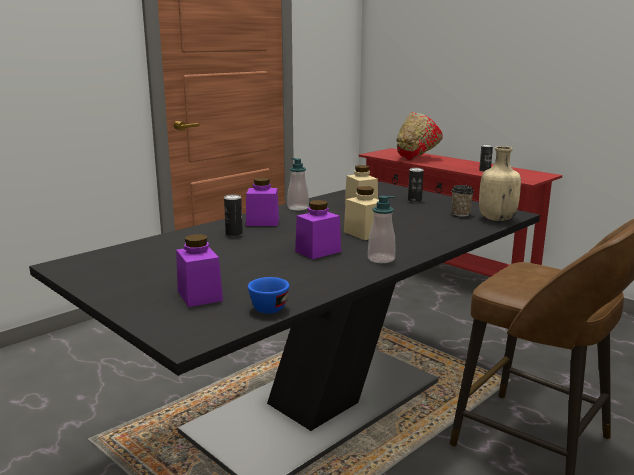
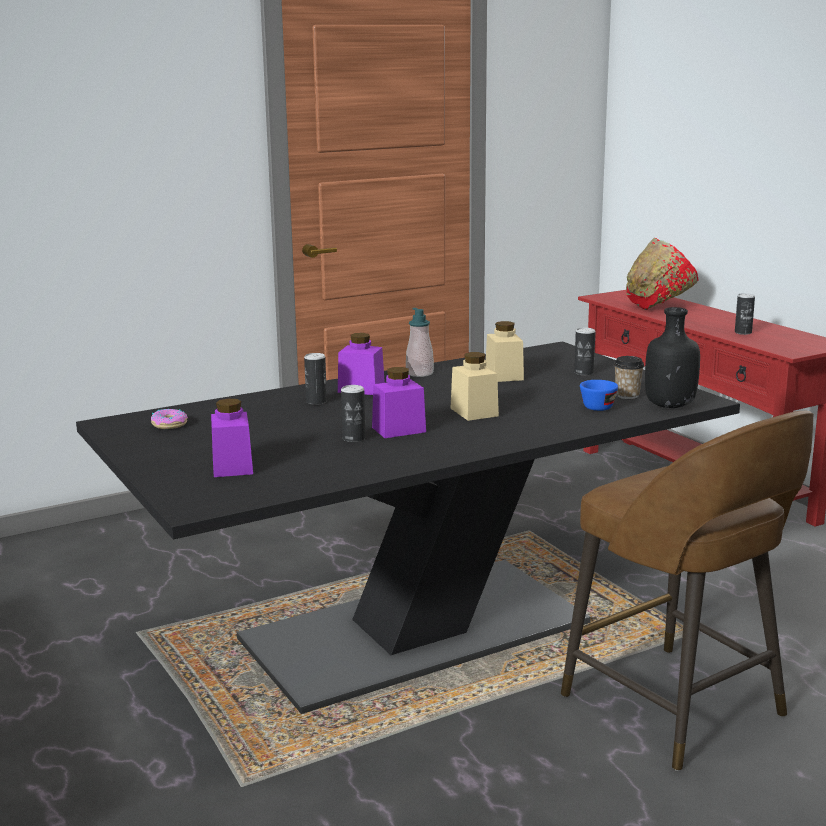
camera: 15 degrees right, 0 degrees up
blue cup [248,277,289,313] -> blue cup moved to [580,380,618,411]
soap dispenser [368,196,395,263] -> none
beige bottle [479,146,521,221] -> black bottle [645,307,700,408]
none -> donut [151,409,188,429]
none -> can [341,385,366,442]

